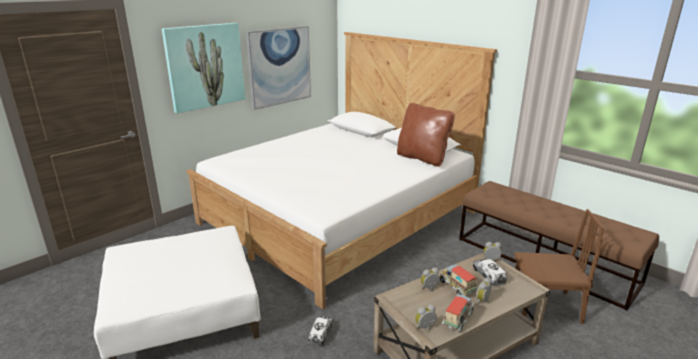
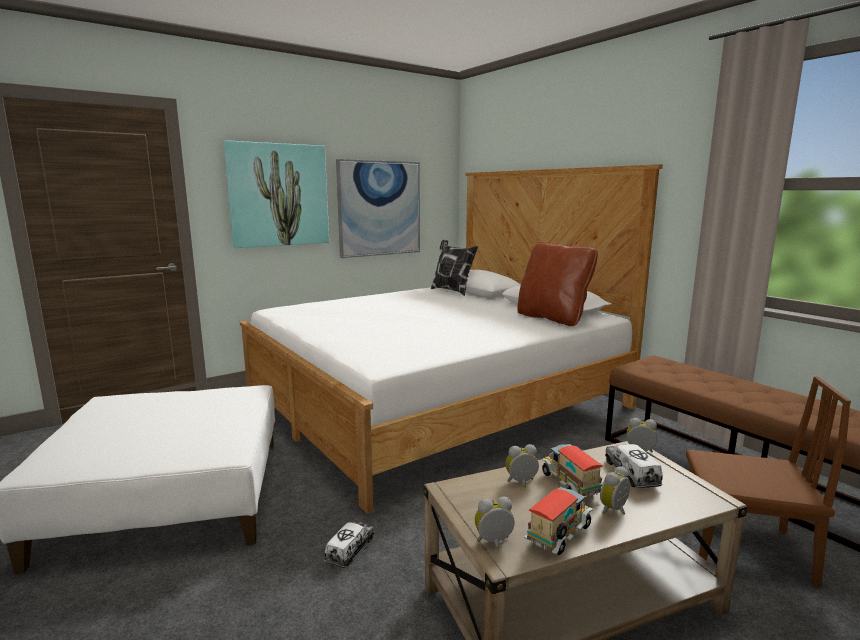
camera: 10 degrees right, 10 degrees down
none -> pillow [431,240,478,296]

